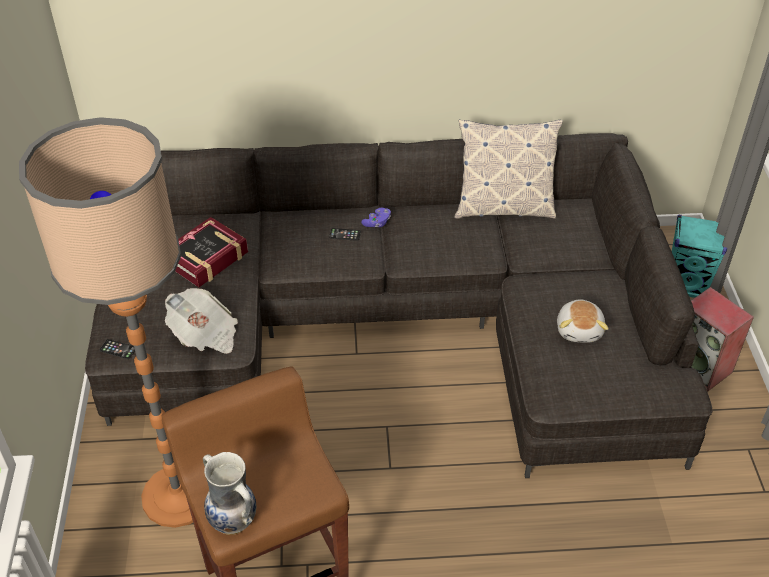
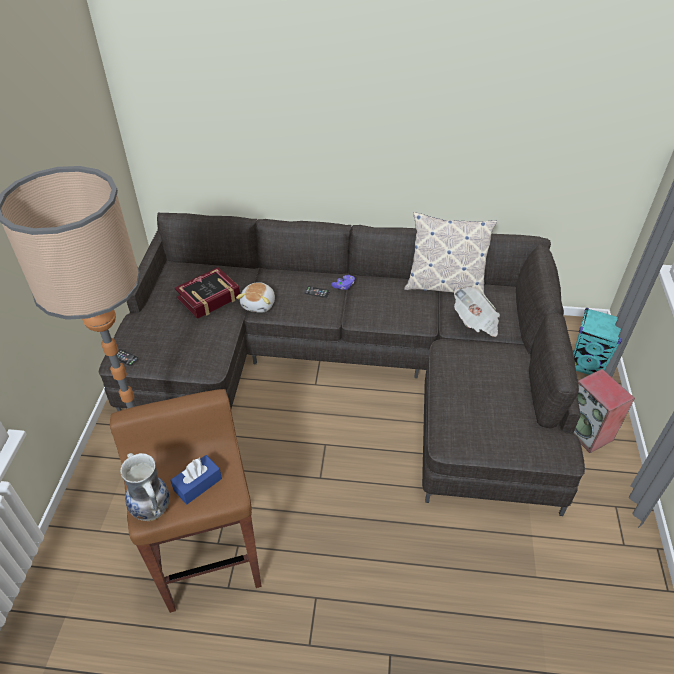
camera: 10 degrees right, 0 degrees up
newspaper [165,288,238,354] -> newspaper moved to [454,287,500,337]
plush toy [557,300,609,343] -> plush toy moved to [236,282,275,313]
none -> blue tissue box [170,455,222,505]

